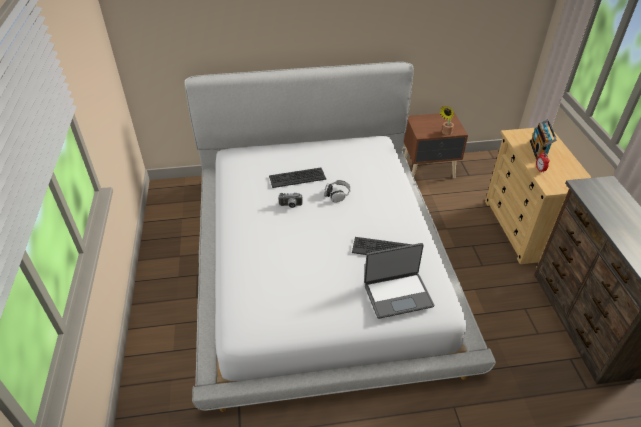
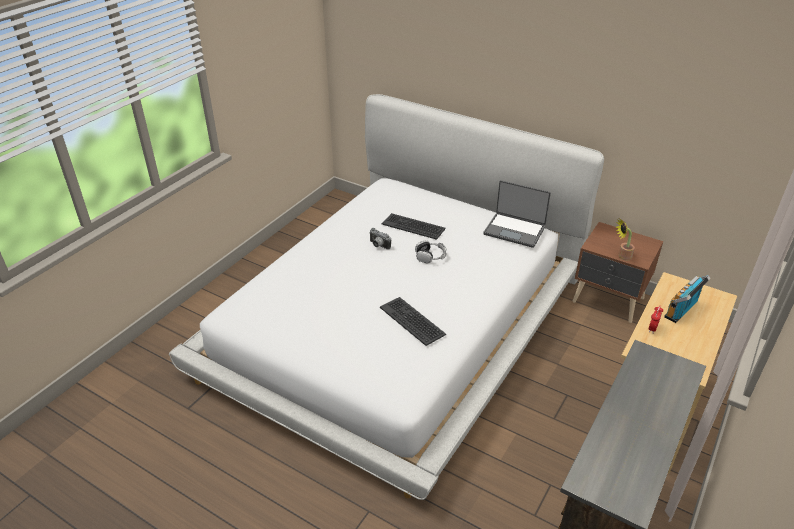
camera: 40 degrees right, 5 degrees down
laptop [364,243,434,319] -> laptop moved to [483,180,551,248]

